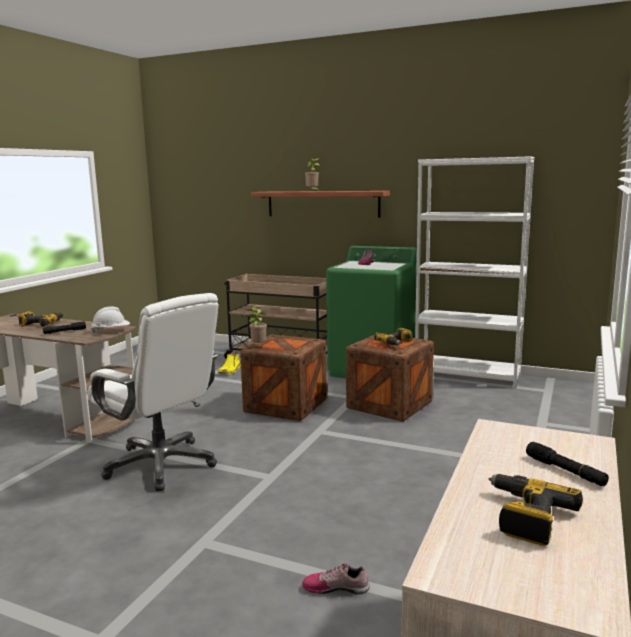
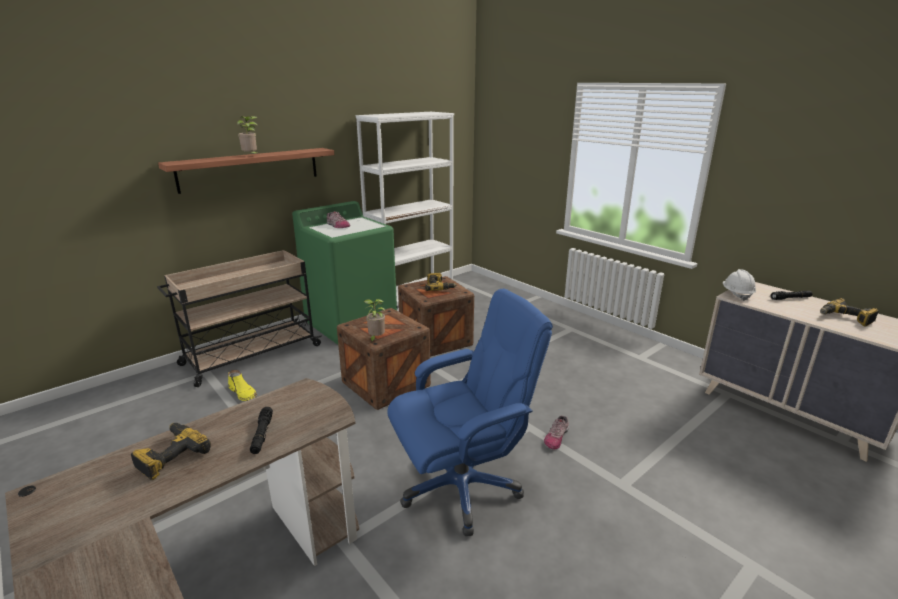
camera: 65 degrees left, 10 degrees up
white office chair [87,293,218,491] -> blue office chair [387,289,553,536]
white hard hat [91,306,130,333] -> white hard hat moved to [723,269,756,301]
shoe [302,562,370,594] -> shoe moved to [544,416,569,450]

